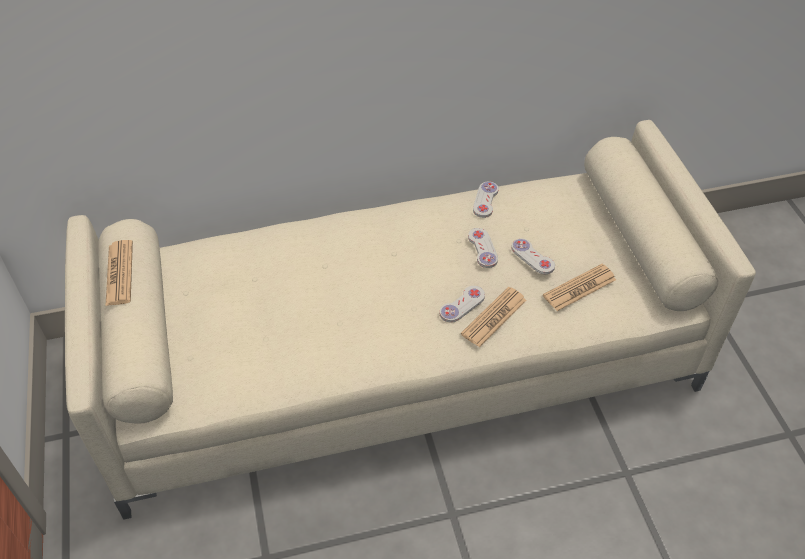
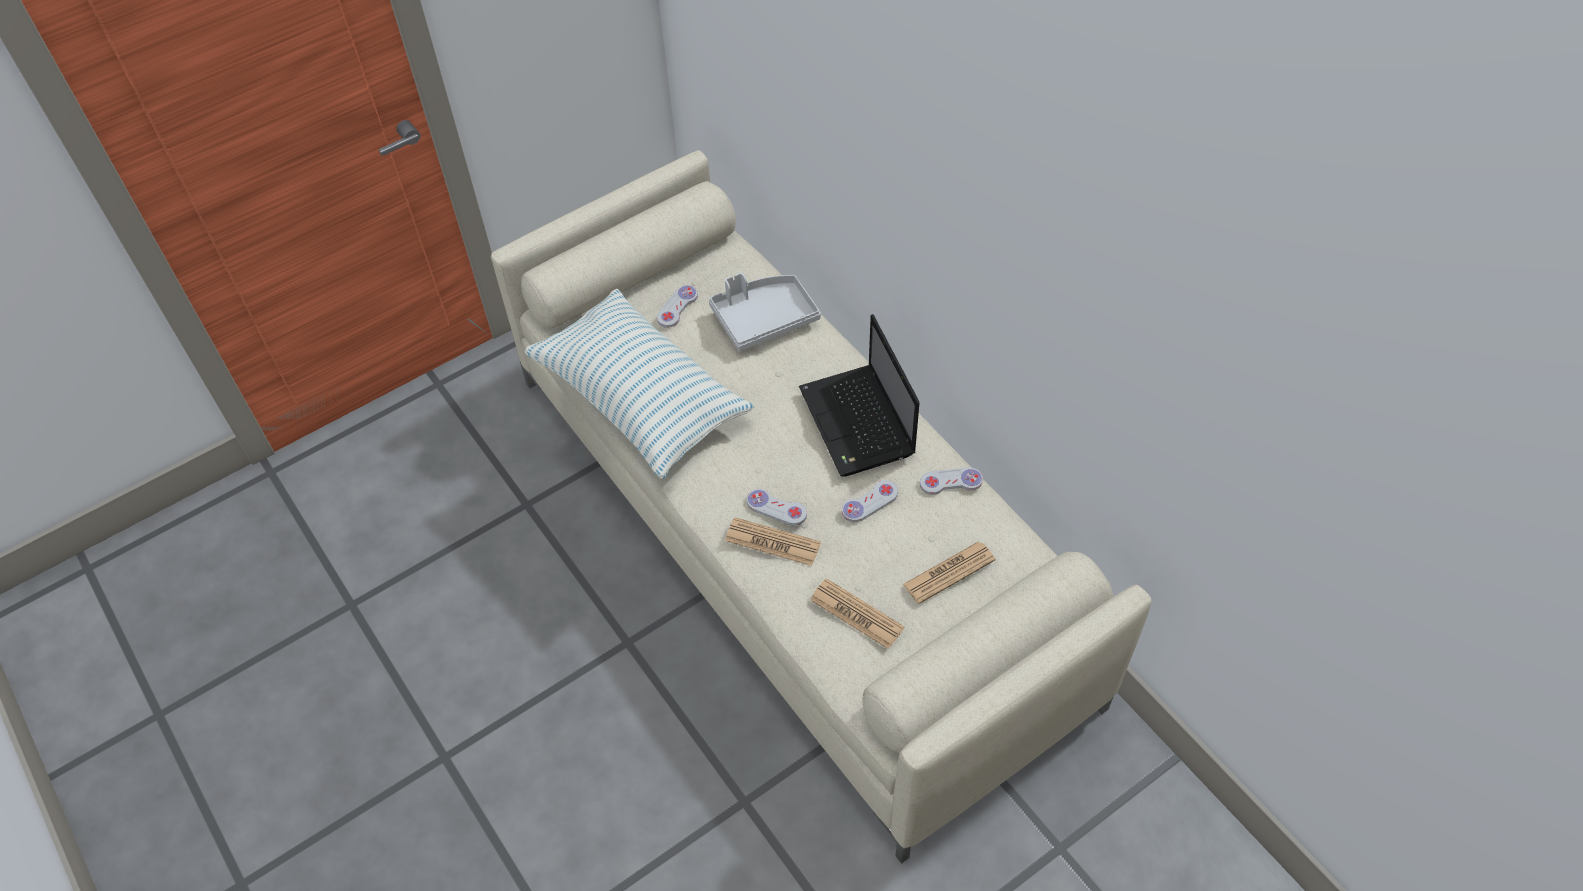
camera: 70 degrees right, 5 degrees up
newspaper [105,240,133,306] -> newspaper moved to [903,541,995,604]
white game controller [511,238,555,274] -> white game controller moved to [657,285,698,328]
none -> pillow [524,289,754,479]
none -> grey tray [709,273,821,351]
none -> laptop [799,314,919,477]

